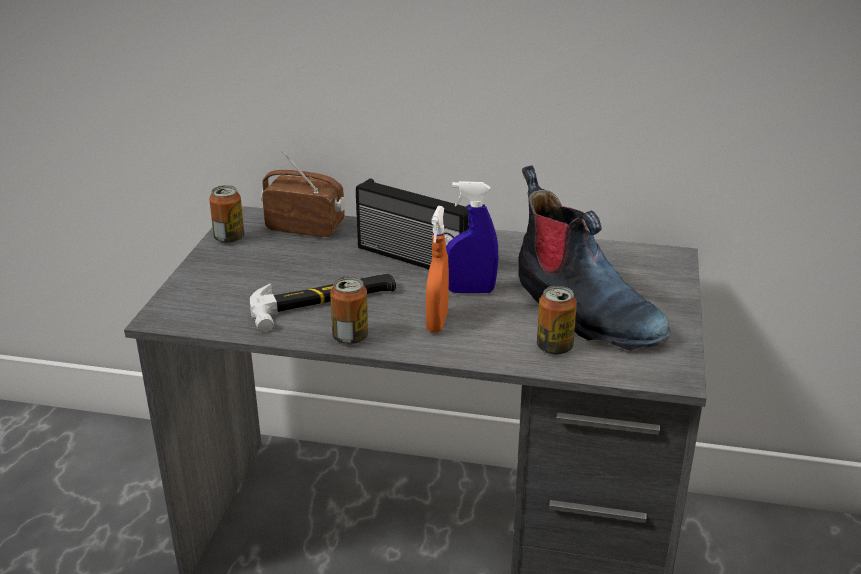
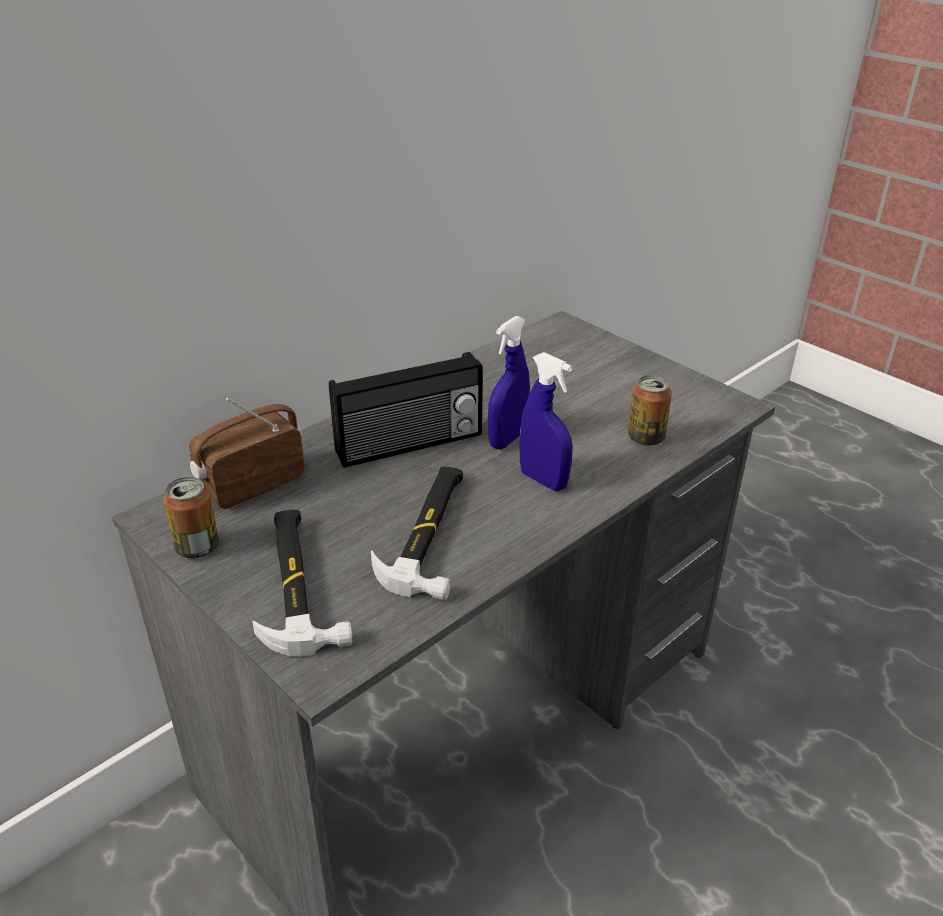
camera: 55 degrees left, 5 degrees up
can [330,276,368,345] -> none
orange spray bottle [426,206,449,333] -> blue spray bottle [519,352,572,491]
boot [518,166,671,351] -> none
none -> hammer [252,509,353,656]

